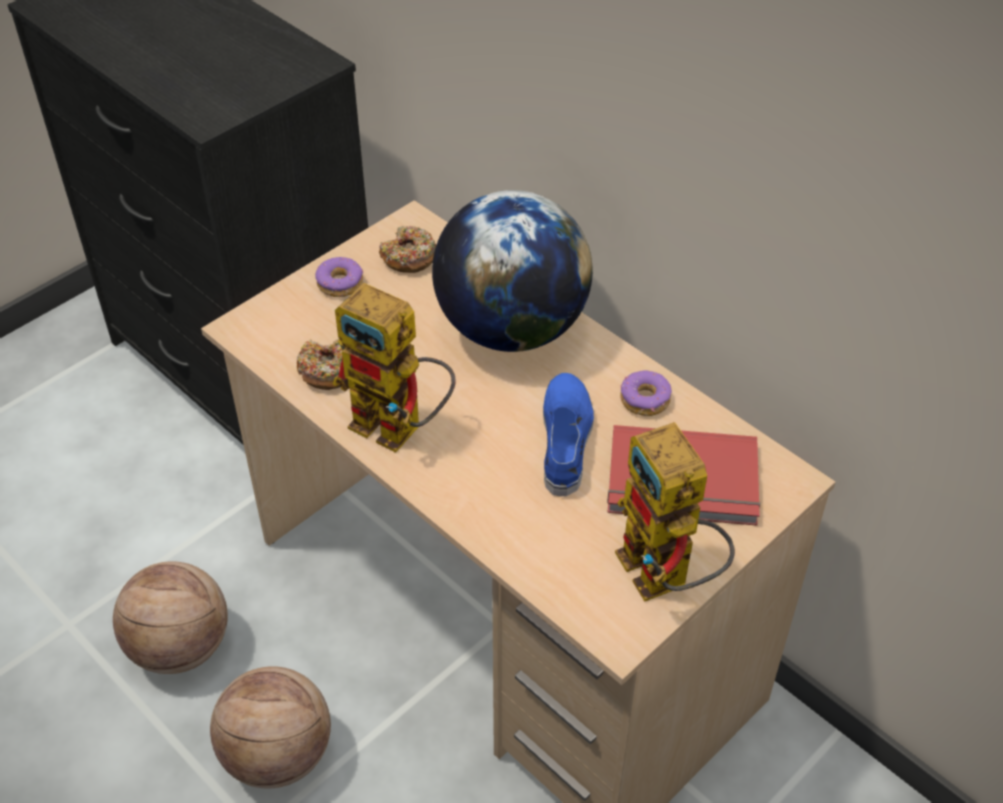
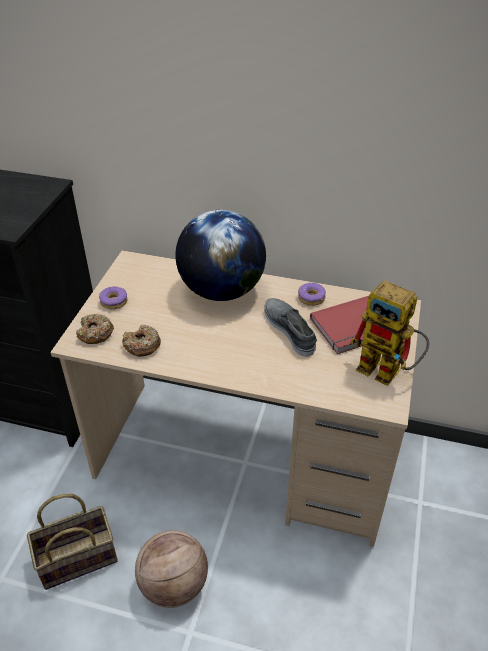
camera: 30 degrees left, 5 degrees down
basketball [113,561,228,674] -> basket [27,494,118,590]
toy robot [332,283,456,453] -> none
donut [379,226,436,273] -> donut moved to [76,314,114,344]
blue shoe [543,373,594,496] -> grey shoe [264,298,317,357]

